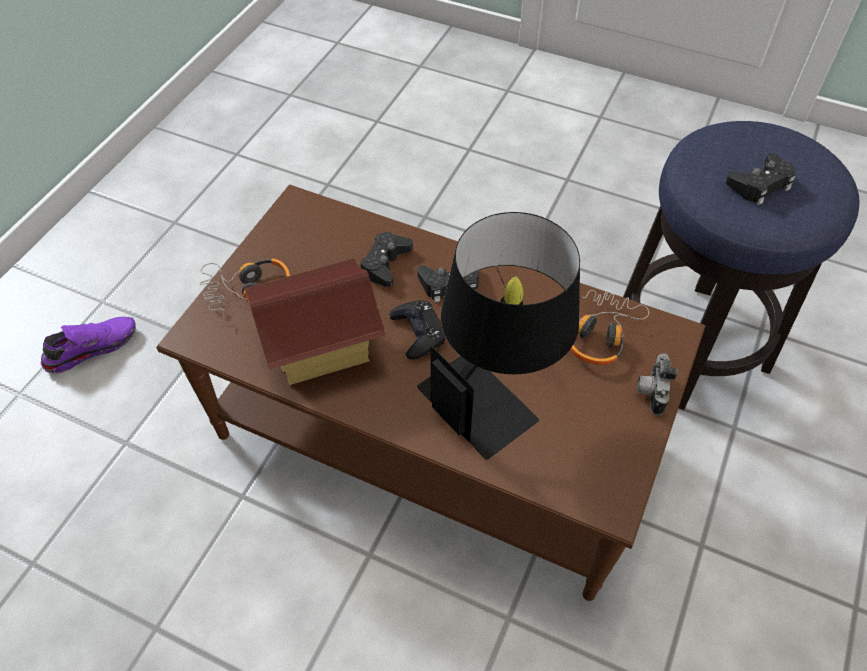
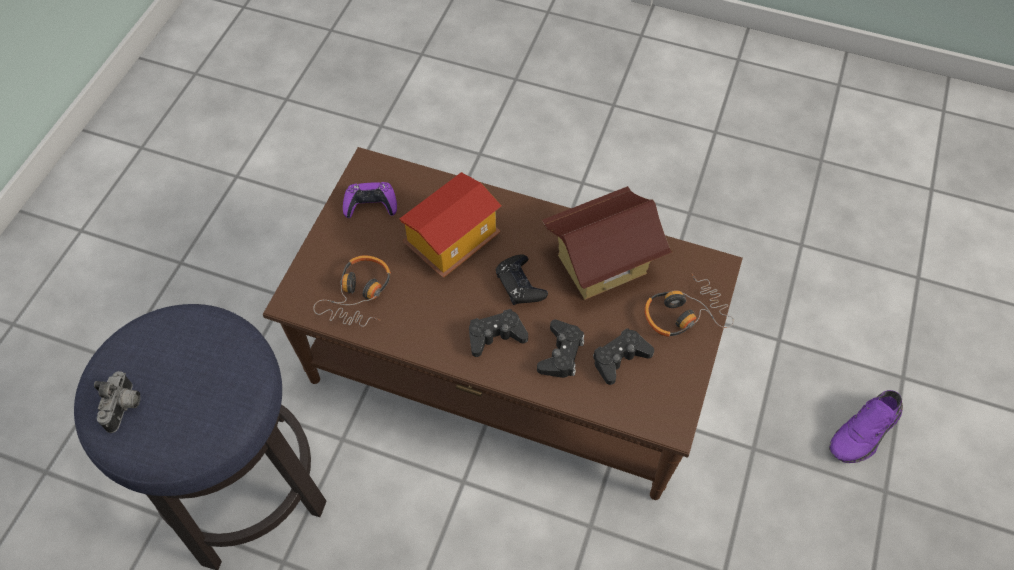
camera: 175 degrees right, 5 degrees up
black table lamp [417,212,580,460] -> toy house [400,172,501,278]
camera [637,353,678,415] -> camera moved to [94,371,140,433]
black game controller [725,153,796,205] -> black game controller moved to [593,328,654,385]
none -> purple game controller [343,182,397,218]

